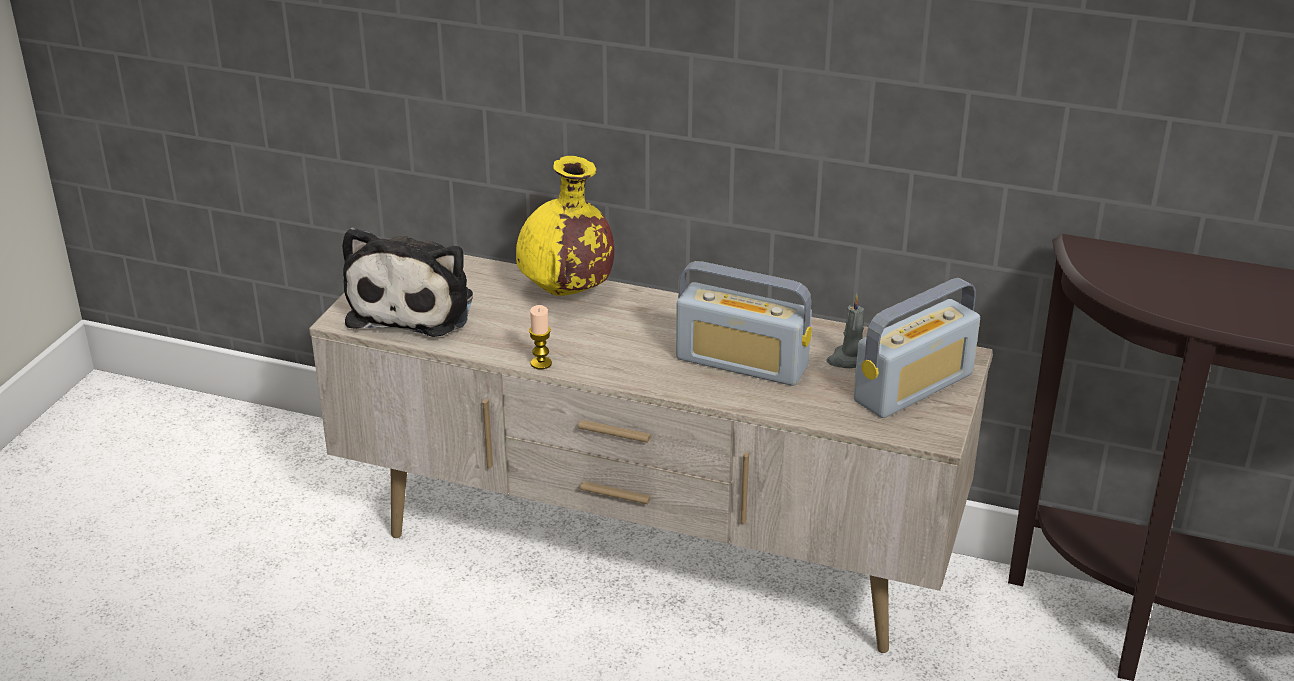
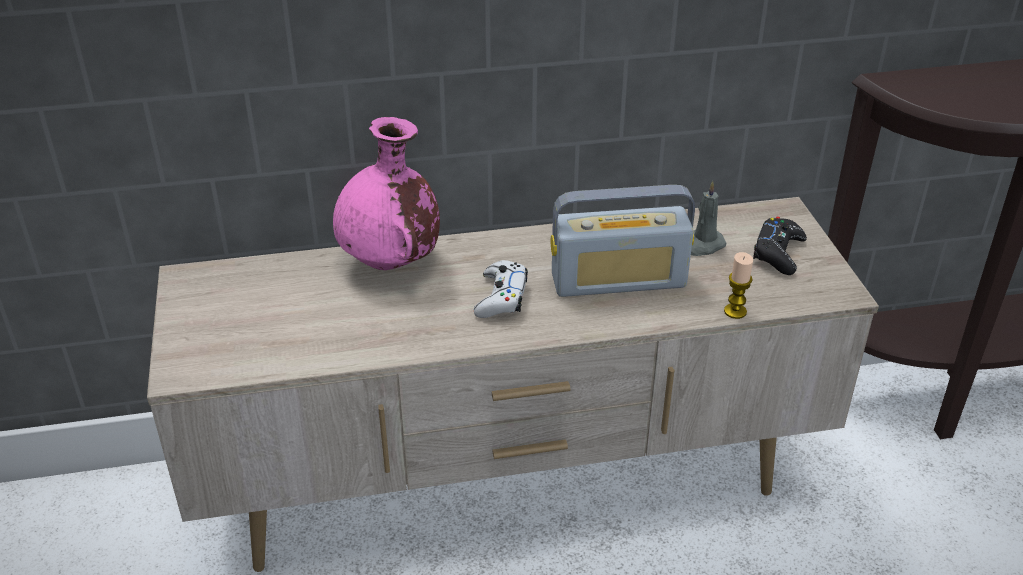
camera: 30 degrees left, 5 degrees up
plush toy [342,227,473,337] -> none
yellow vase [516,156,614,296] -> pink vase [333,117,440,270]
candle [529,305,552,369] -> candle moved to [724,252,753,319]
radio [854,278,980,418] -> black game controller [753,217,807,275]
none -> white game controller [474,260,528,318]

